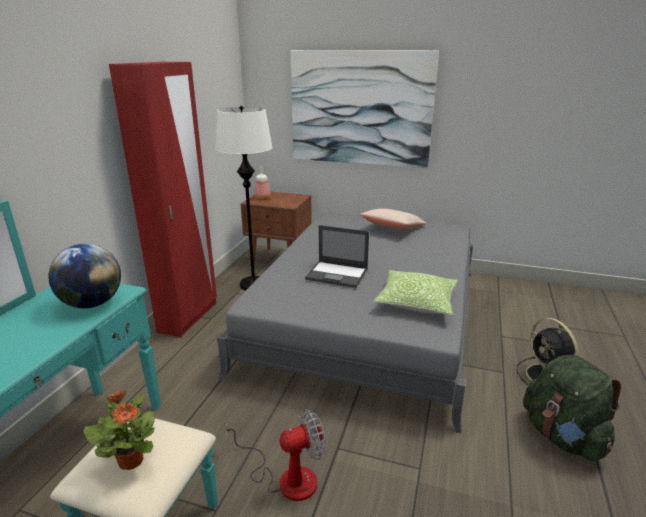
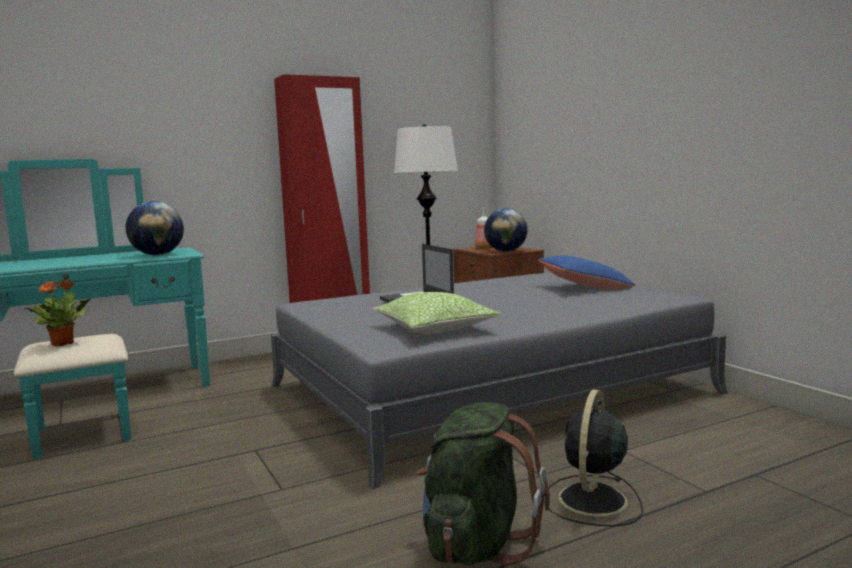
camera: 45 degrees right, 15 degrees down
fan [225,409,326,501] -> none
picture [291,50,439,168] -> none
beige pillow [360,209,427,229] -> blue pillow [538,256,636,289]
none -> globe [484,208,528,252]

